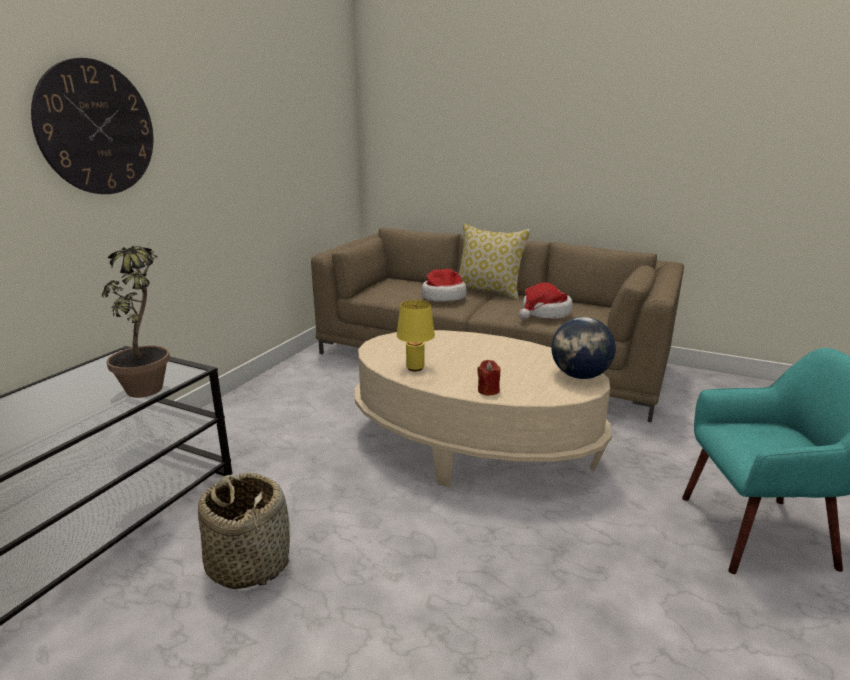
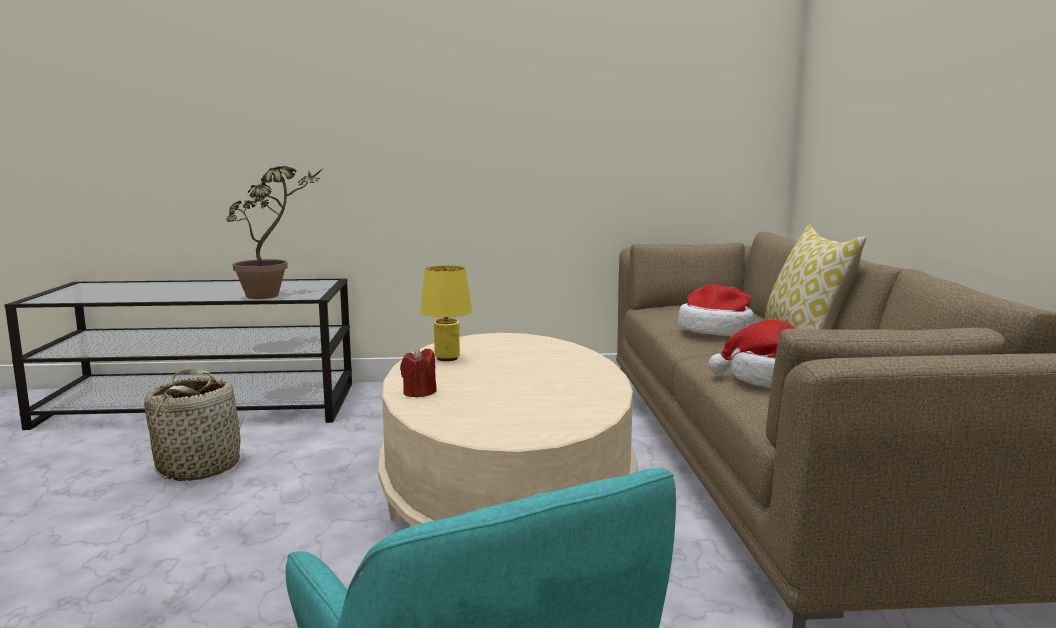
camera: 60 degrees right, 10 degrees down
wall clock [31,58,153,194] -> none
globe [551,317,616,379] -> none

